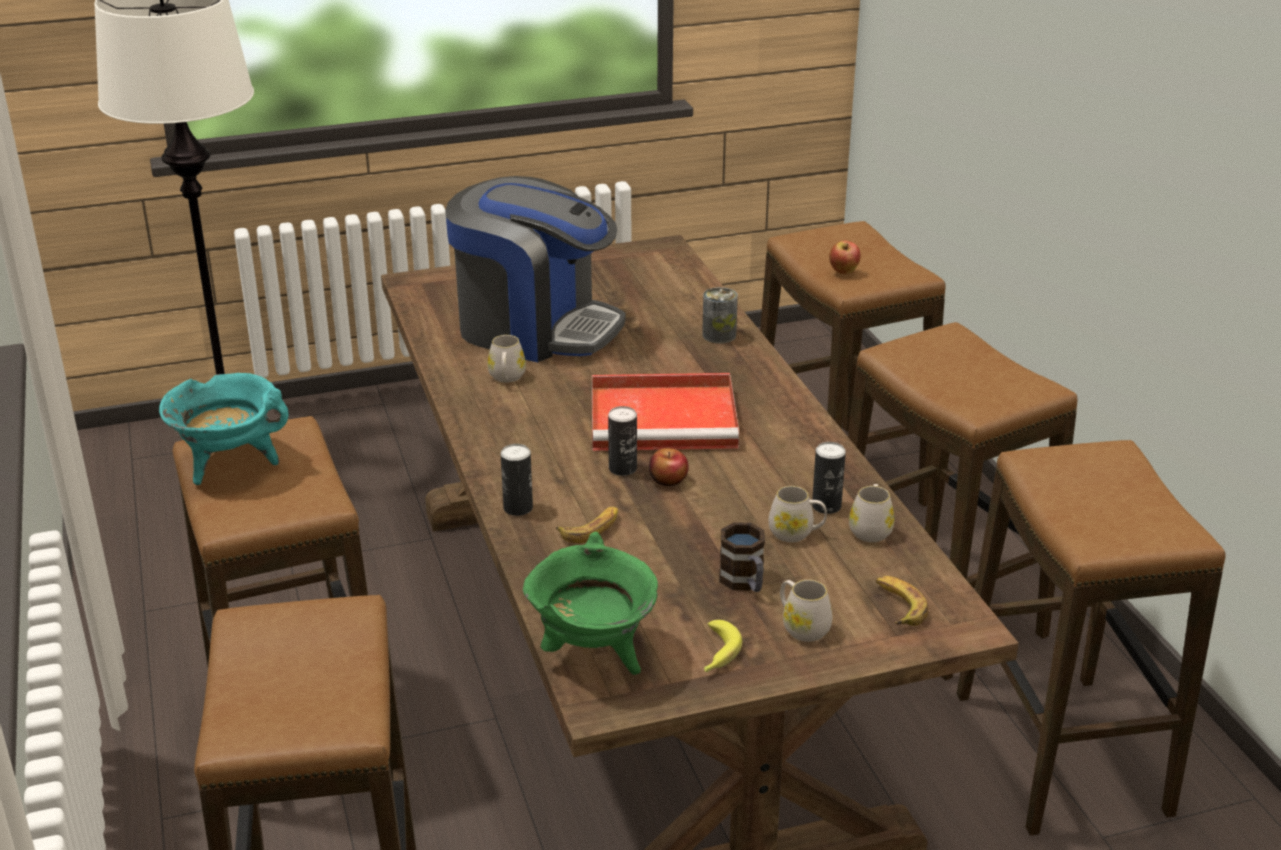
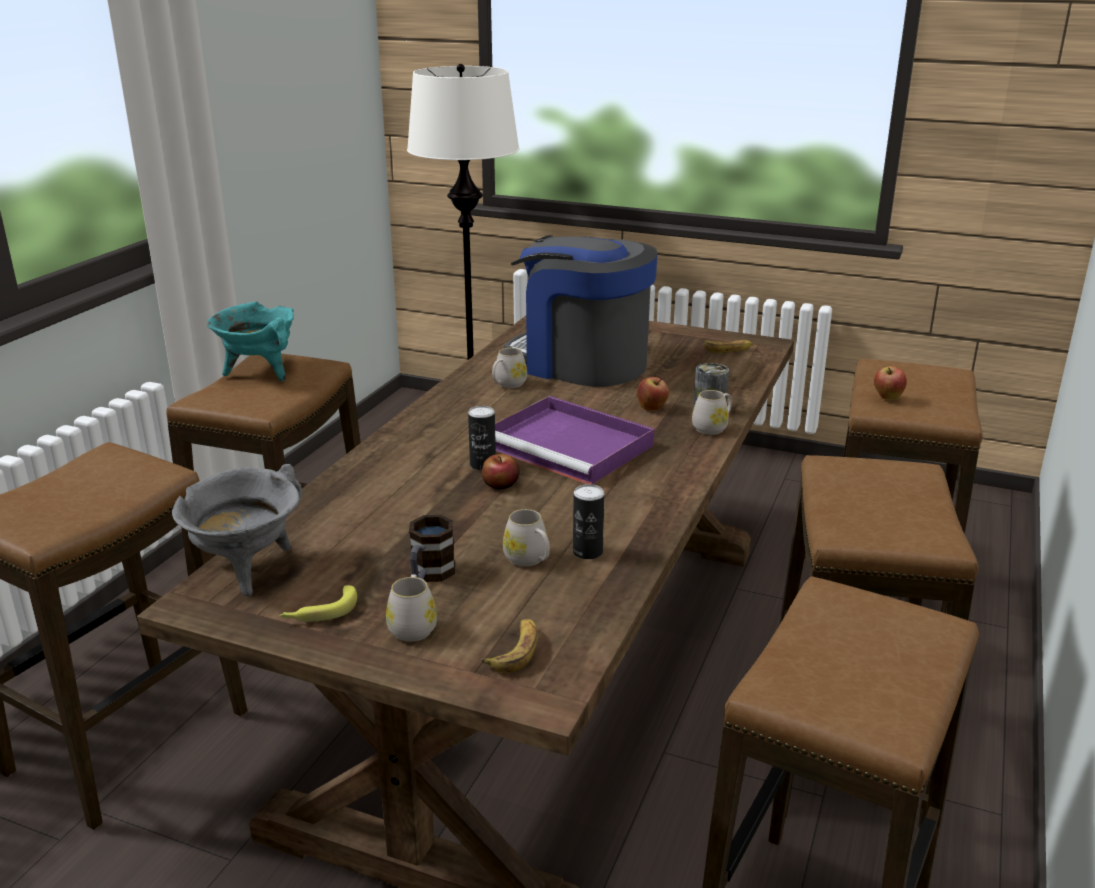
camera: 40 degrees right, 5 degrees down
coffee machine [445,176,626,362] -> coffee machine turned 150 degrees clockwise [504,235,658,387]
can [501,444,533,516] -> none
green cooking pot [523,532,658,675] -> grey cooking pot [172,464,302,596]
banana [556,507,618,543] -> banana moved to [704,340,753,353]
red tray [592,373,739,451] -> purple tray [495,396,654,484]
white mug [849,484,894,542] -> white mug moved to [692,390,732,435]
none -> apple [637,377,669,411]

